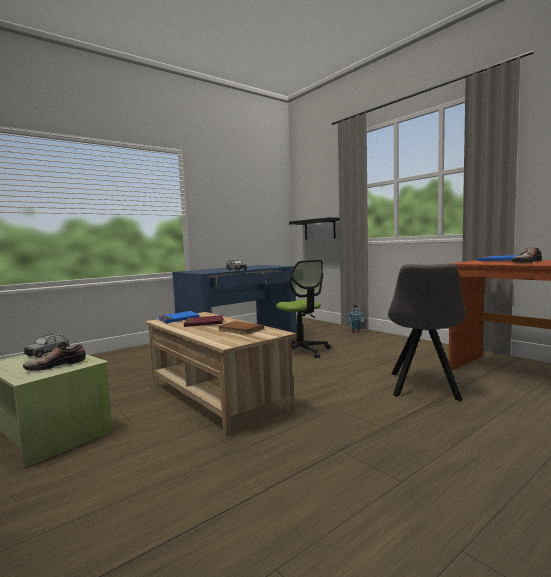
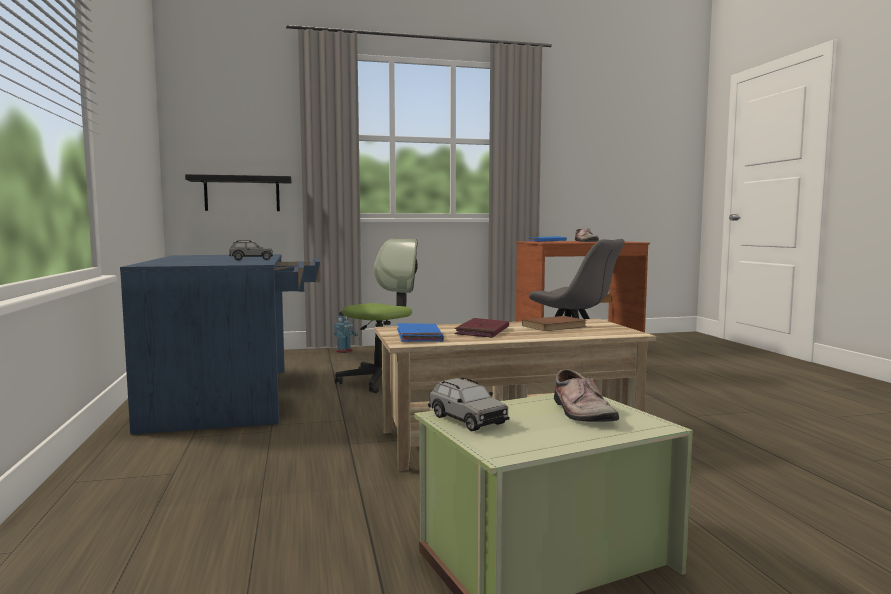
camera: 65 degrees left, 0 degrees up
office chair [276,260,331,358] -> office chair turned 45 degrees counterclockwise [335,239,418,393]

